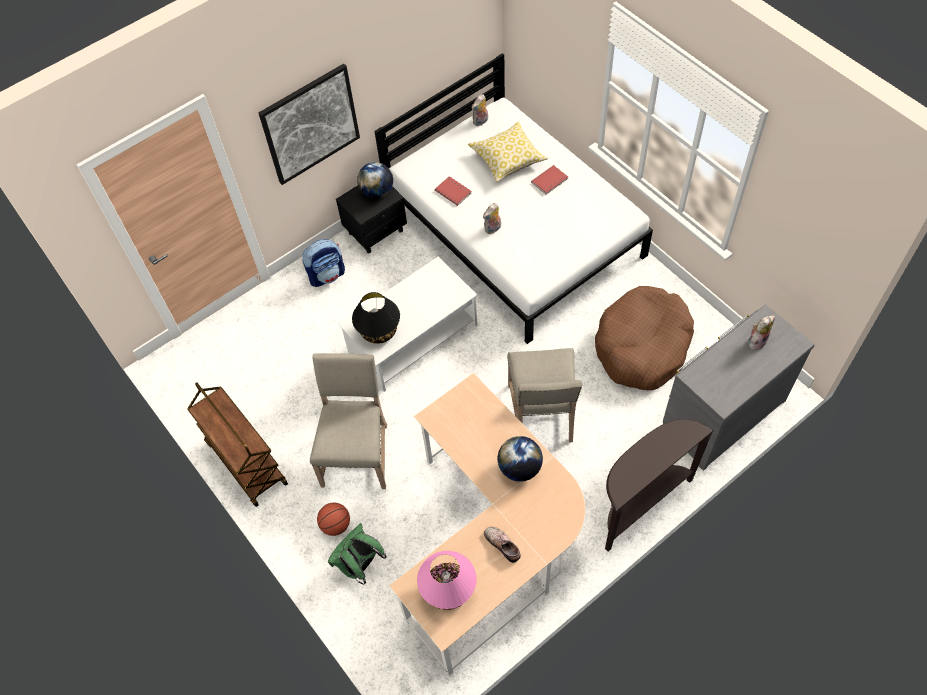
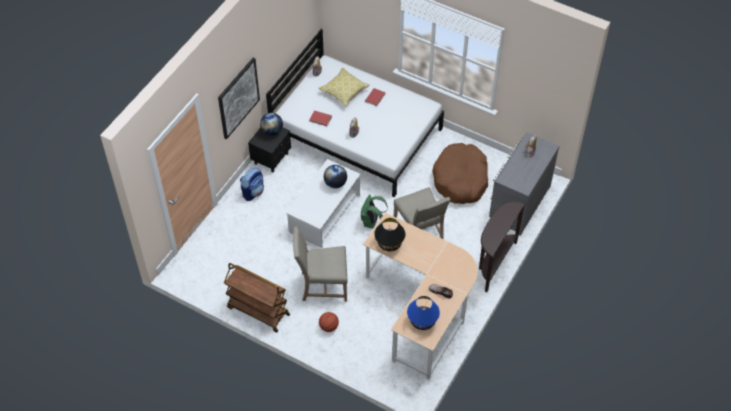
camera: 25 degrees left, 5 degrees down
beige chair [310,353,387,489] -> beige chair turned 75 degrees counterclockwise [293,227,348,302]
green backpack [328,523,387,585] -> green backpack moved to [361,194,388,228]
black table lamp [352,292,400,344] -> black table lamp moved to [374,218,405,251]
pink table lamp [417,551,477,610] -> blue table lamp [407,296,440,330]
globe [497,436,543,482] -> globe moved to [324,165,347,188]

